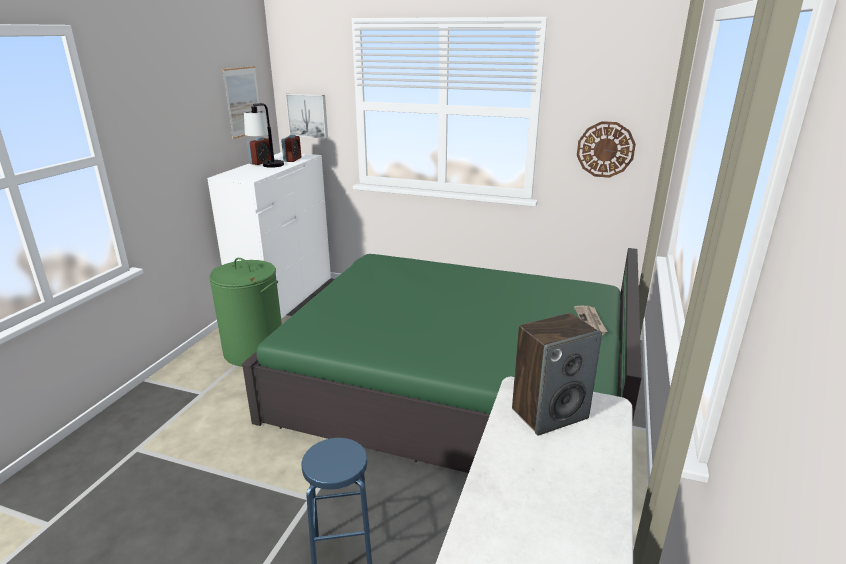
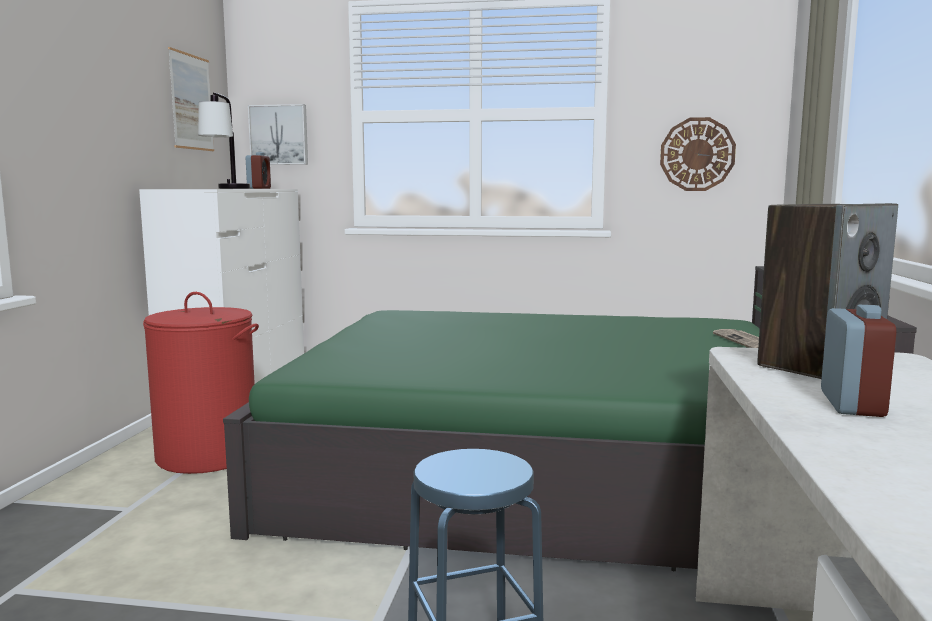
camera: 10 degrees left, 15 degrees down
green laundry basket [209,258,282,366] -> red laundry basket [143,292,259,474]
alarm clock [247,137,271,165] -> alarm clock moved to [821,305,897,417]

